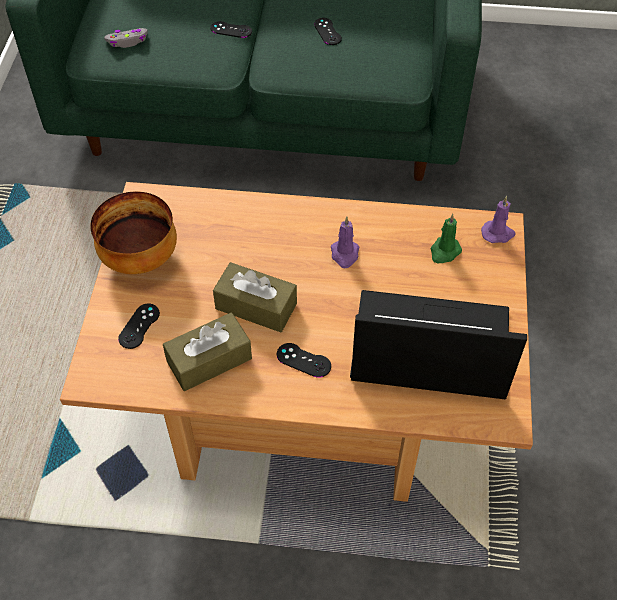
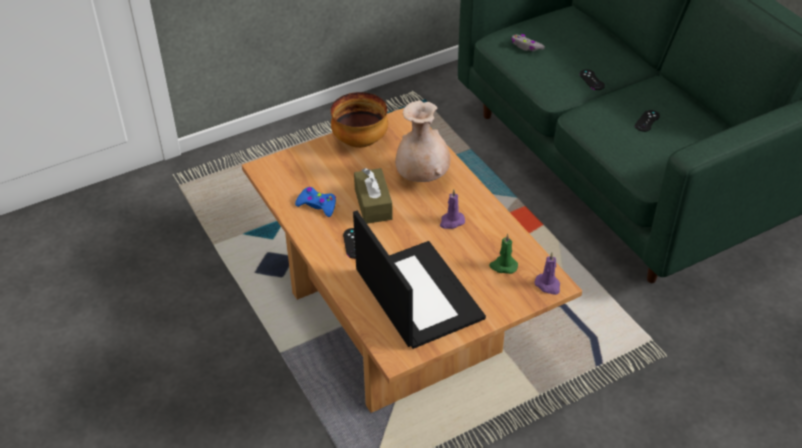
camera: 55 degrees right, 10 degrees down
black game controller [118,303,160,349] -> none
brown tissue box [163,312,252,391] -> blue game controller [295,187,336,217]
none -> beige vase [395,100,450,182]

